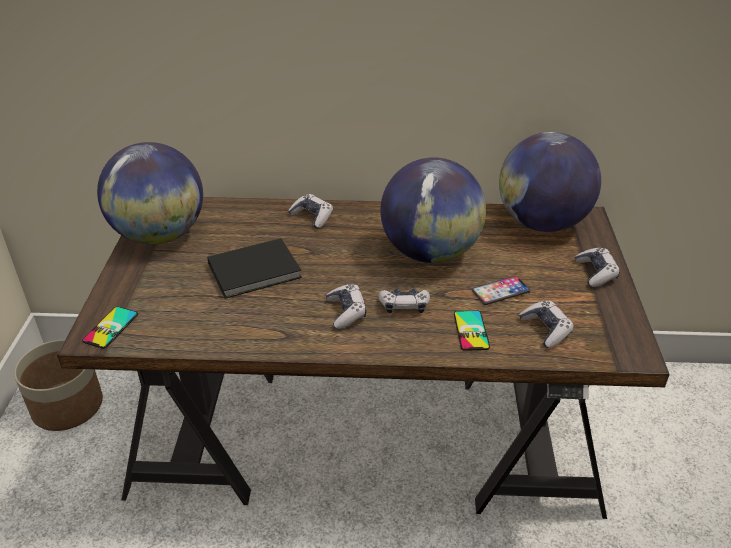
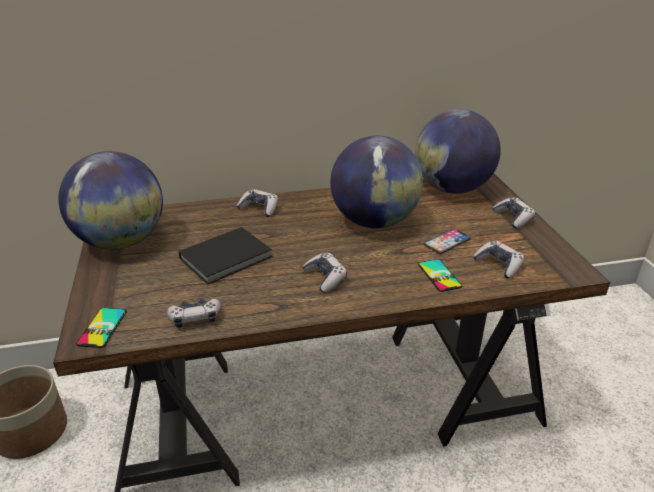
camera: 15 degrees left, 5 degrees down
game controller [379,288,430,313] -> game controller moved to [167,298,221,328]

